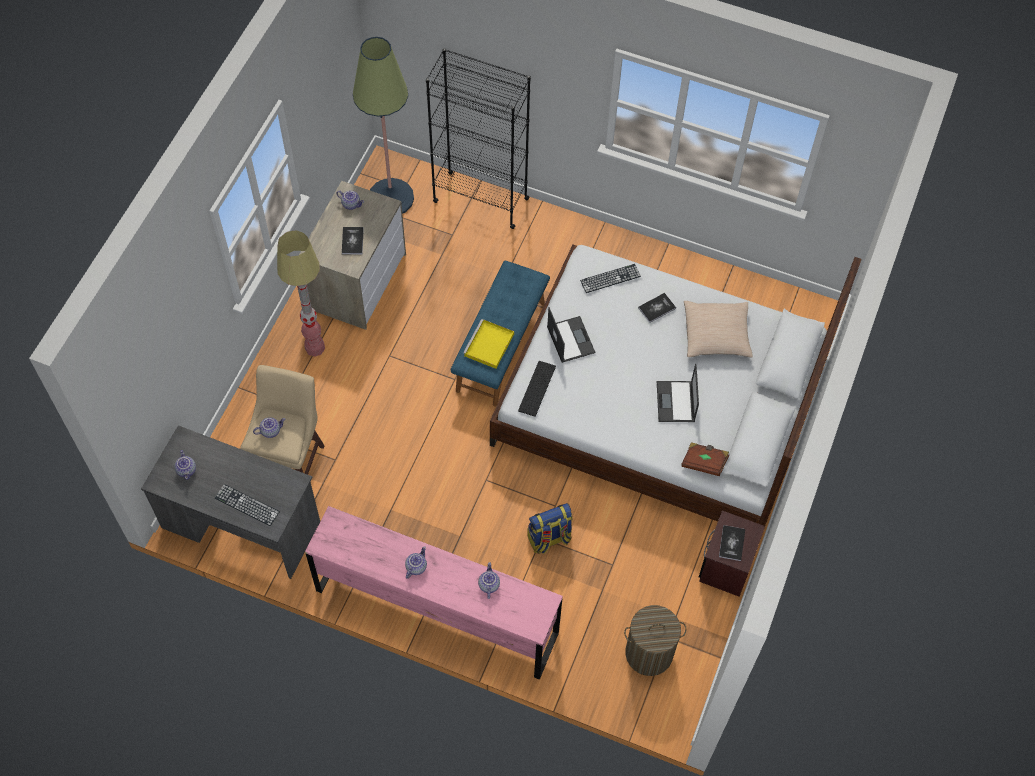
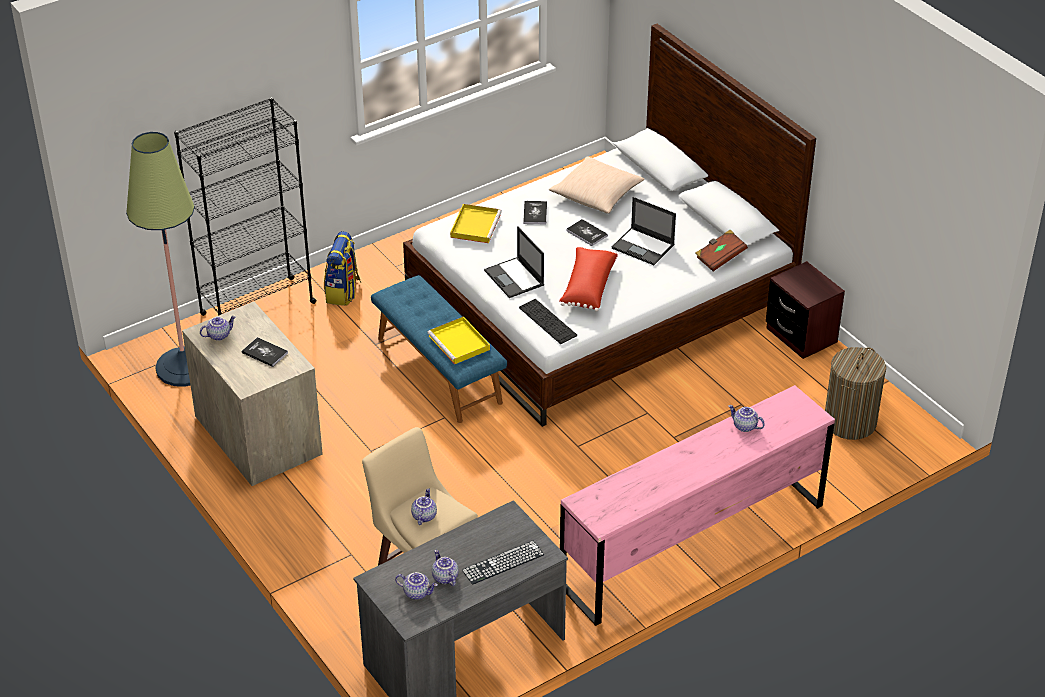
camera: 55 degrees left, 20 degrees down
floor lamp [277,230,325,357] -> none
teapot [405,546,427,579] -> teapot moved to [432,550,459,586]
backpack [527,503,573,554] -> backpack moved to [324,231,361,306]
laptop [547,307,595,363] -> laptop turned 135 degrees counterclockwise [484,226,544,298]
keyboard [580,264,641,293] -> yellow tray [450,204,502,243]
book [719,525,745,561] -> book moved to [566,219,608,246]
none -> red pillow [559,247,618,312]

